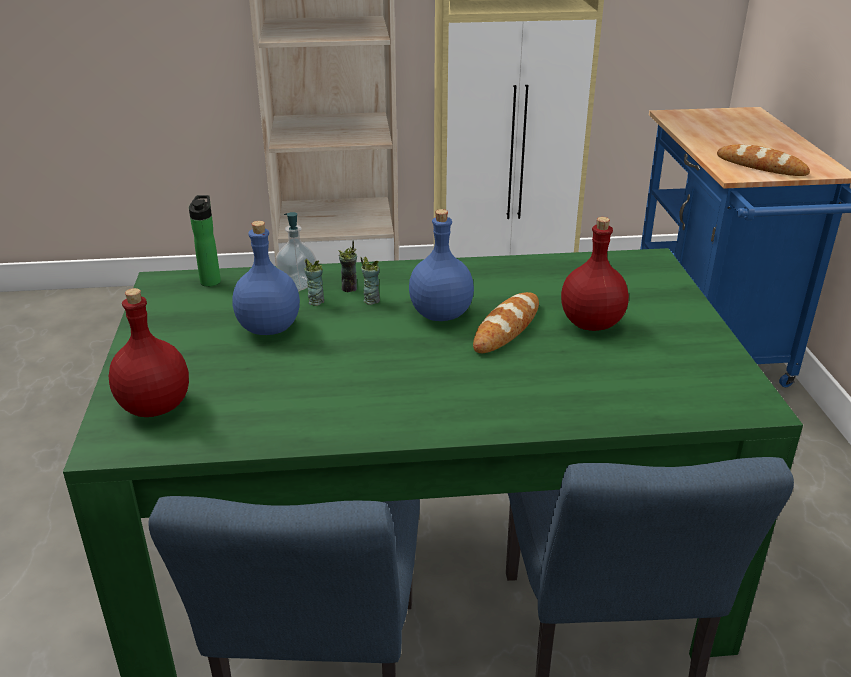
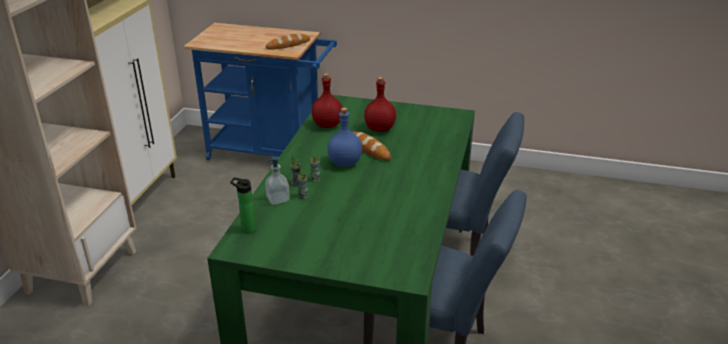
camera: 70 degrees left, 0 degrees up
red bottle [109,288,189,417] -> red bottle moved to [312,73,343,128]
blue bottle [232,221,300,335] -> none

